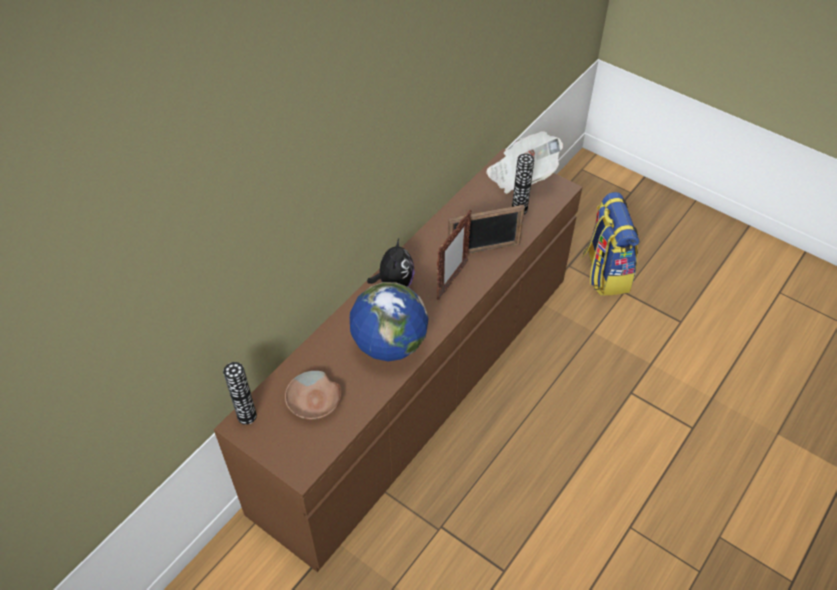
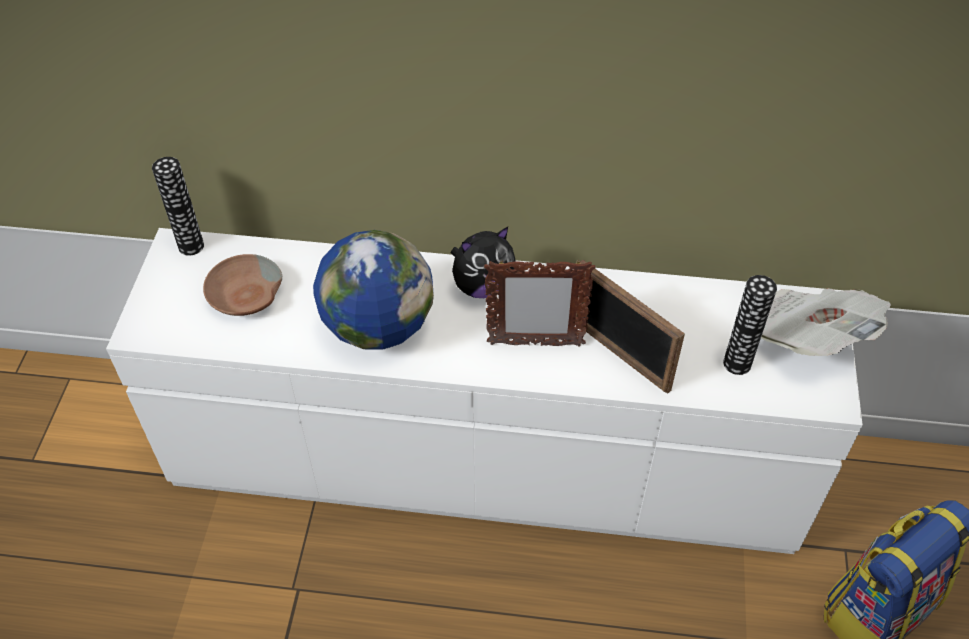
camera: 60 degrees right, 0 degrees up
brown dresser [214,148,582,572] -> white dresser [106,228,863,554]

